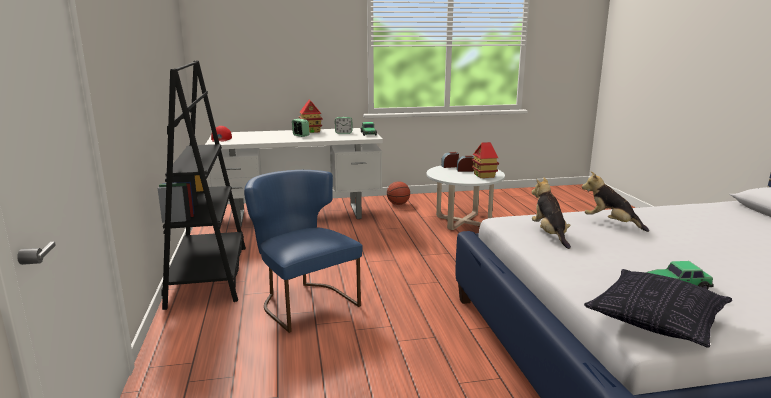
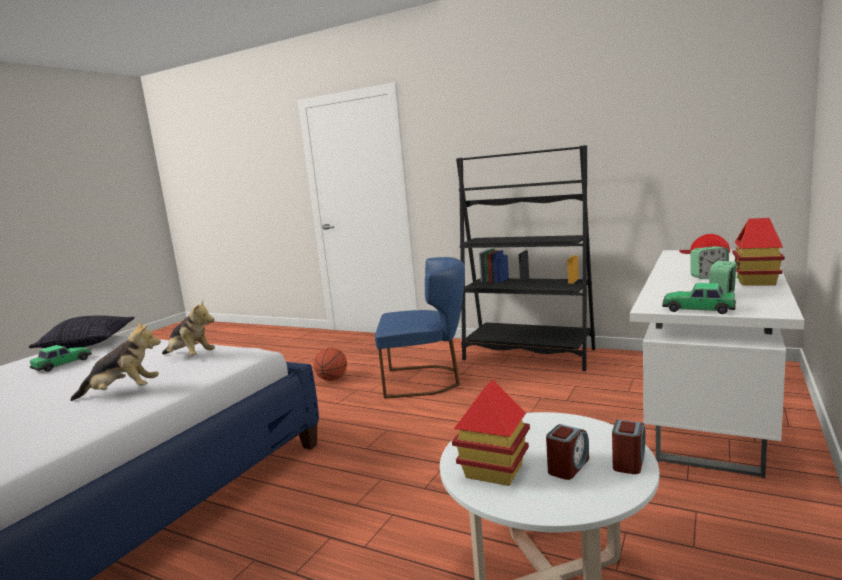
camera: 130 degrees right, 5 degrees down
basketball [387,181,410,205] -> basketball moved to [314,348,347,381]

